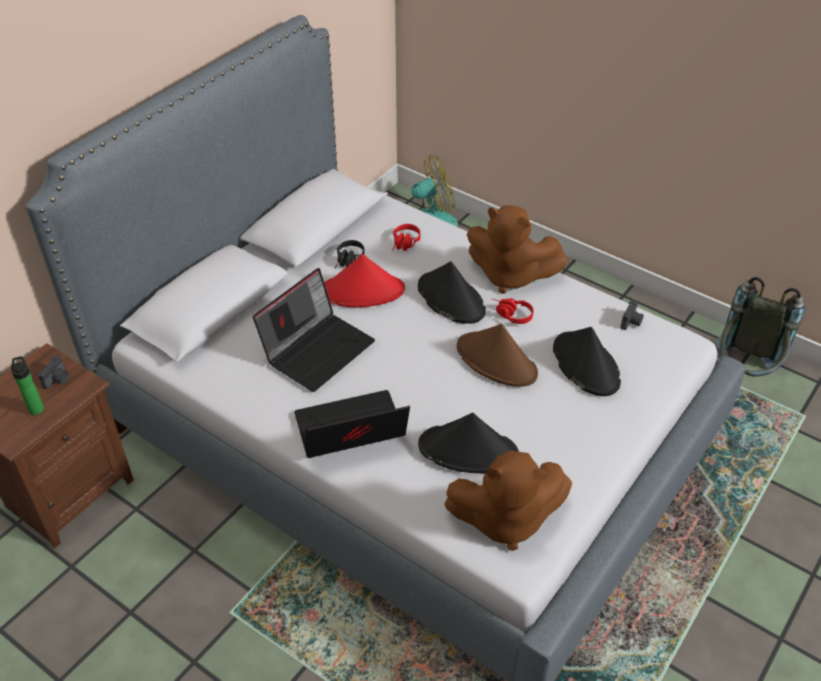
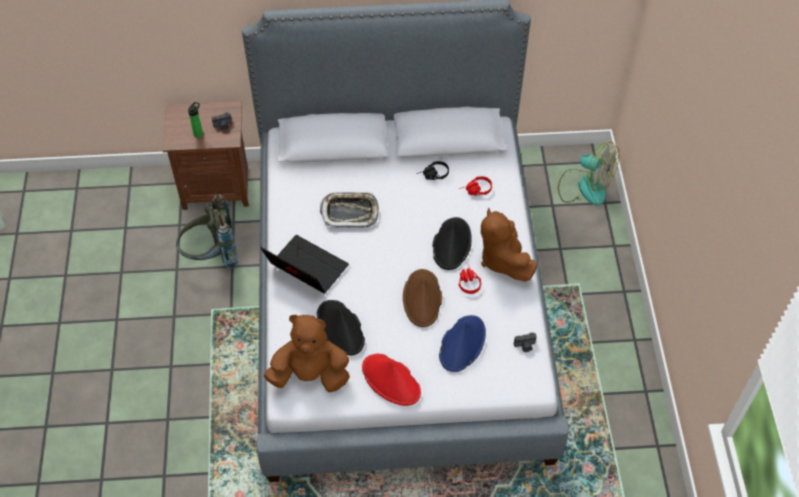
camera: 50 degrees right, 10 degrees up
laptop [253,268,375,392] -> tray [320,192,379,227]
red hat [324,254,405,308] -> red hat moved to [362,354,421,406]
brown plush toy [444,451,572,551] -> brown plush toy turned 135 degrees clockwise [263,315,350,392]
black hat [553,327,621,396] -> blue hat [439,315,486,372]
grey backpack [716,277,806,377] -> grey backpack moved to [176,194,238,269]

